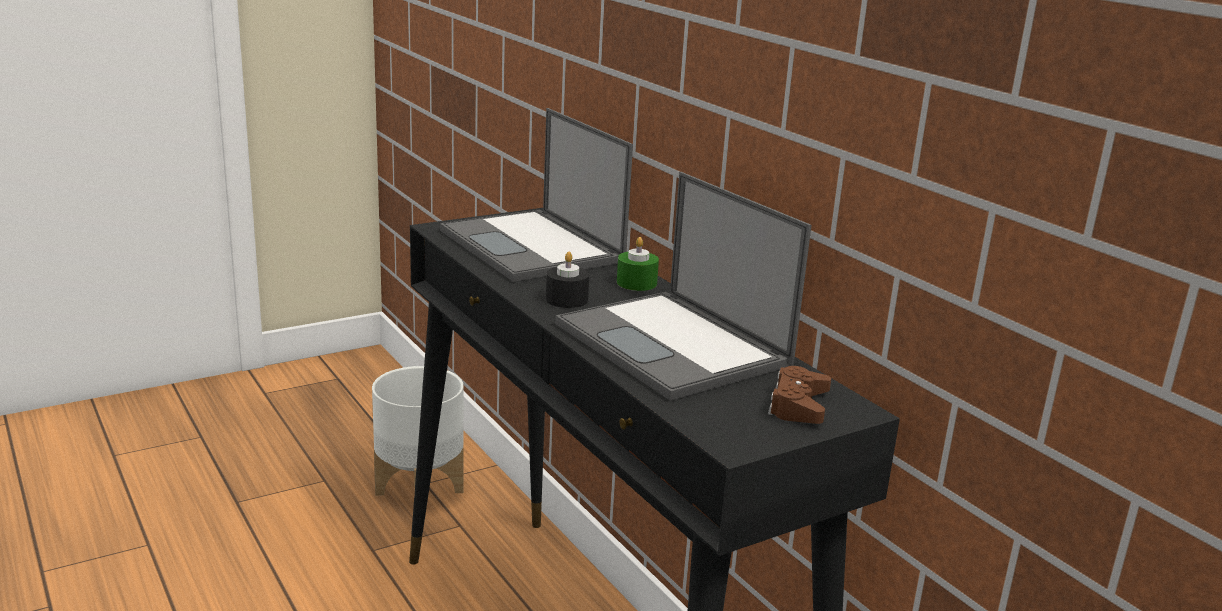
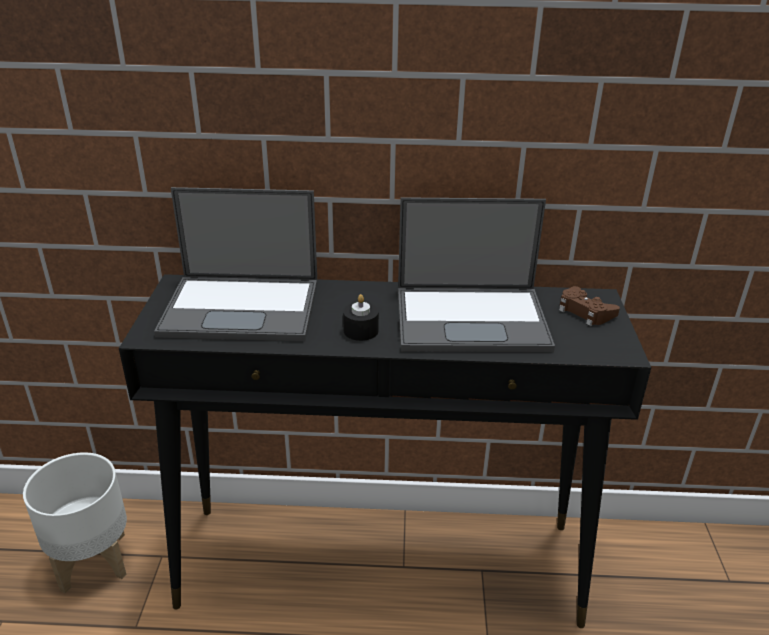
camera: 55 degrees left, 10 degrees up
green candle [617,237,659,291] -> none

